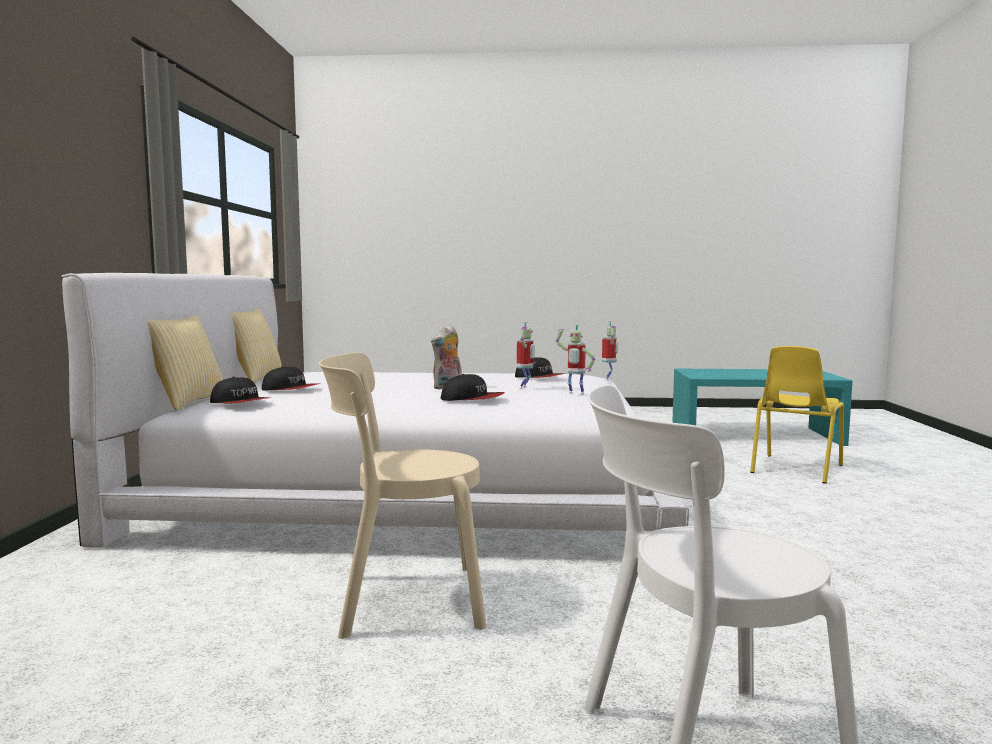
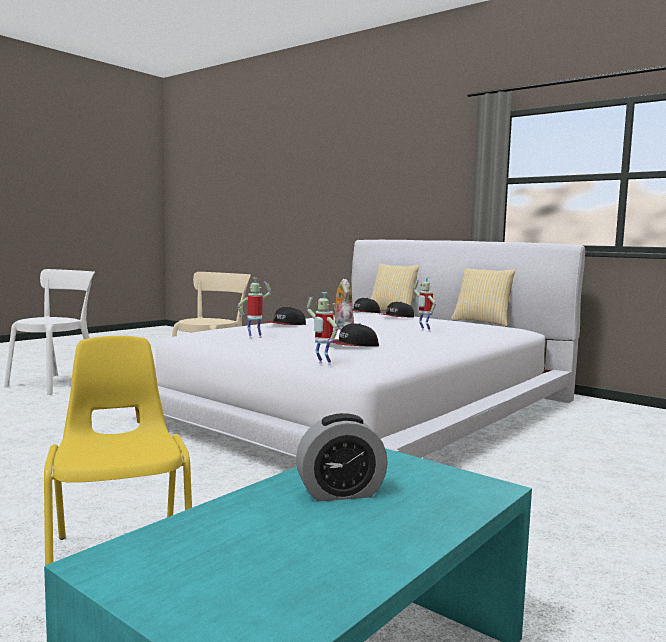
camera: 125 degrees right, 0 degrees up
toy robot [517,322,536,389] -> toy robot moved to [413,277,436,332]
none -> alarm clock [296,413,388,502]

